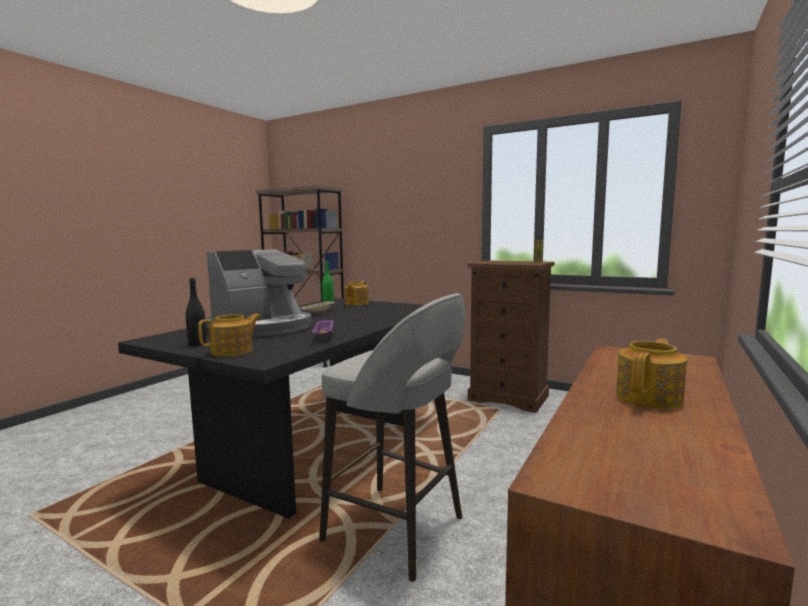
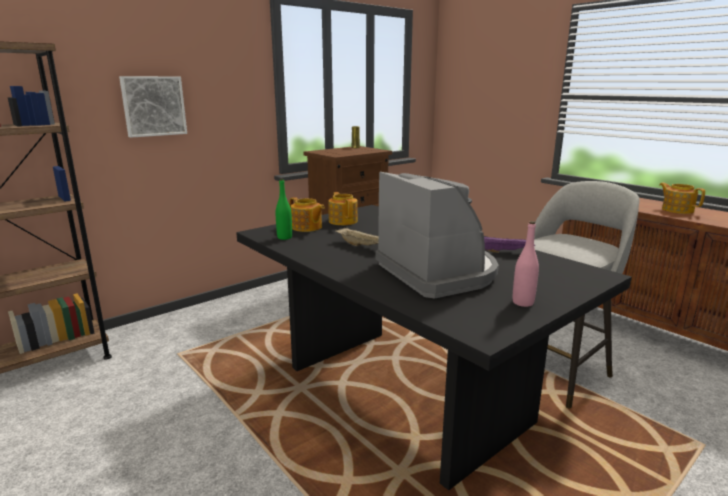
camera: 70 degrees left, 10 degrees up
black bottle [186,278,207,346] -> pink bottle [513,221,539,307]
teapot [198,314,261,357] -> teapot moved to [328,192,358,225]
none -> picture [119,76,187,138]

